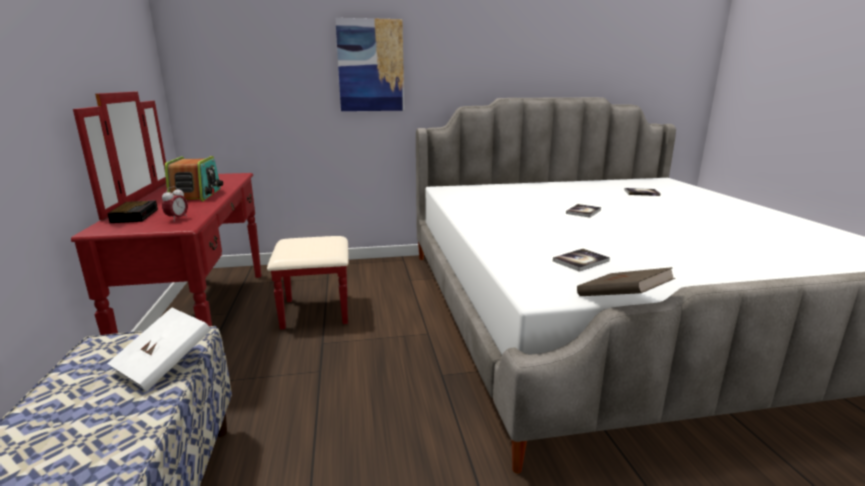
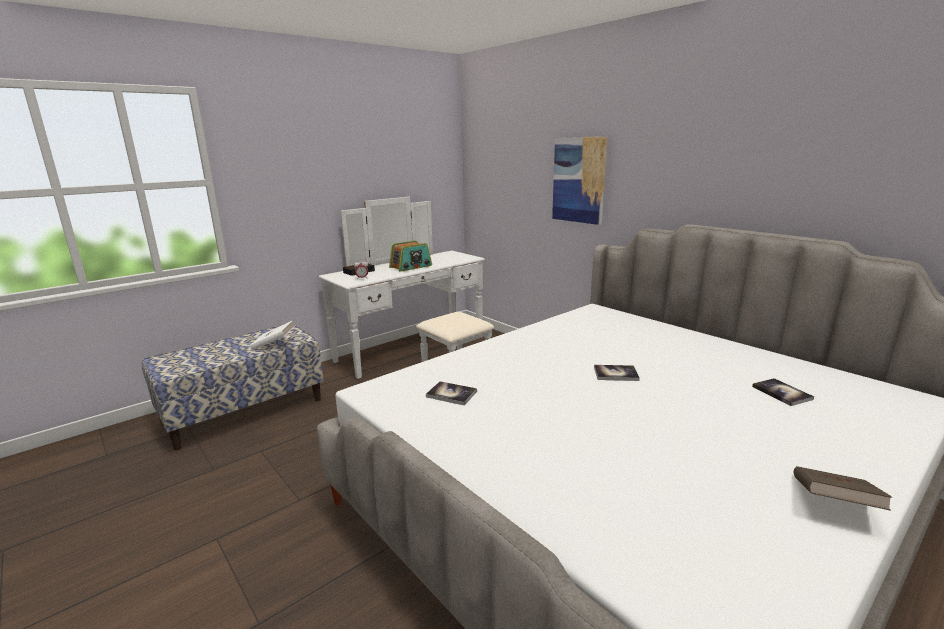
camera: 60 degrees right, 0 degrees up
red dresser [71,91,349,335] -> white dresser [319,197,494,379]
brown book [577,267,675,296] -> brown book moved to [794,466,892,511]

